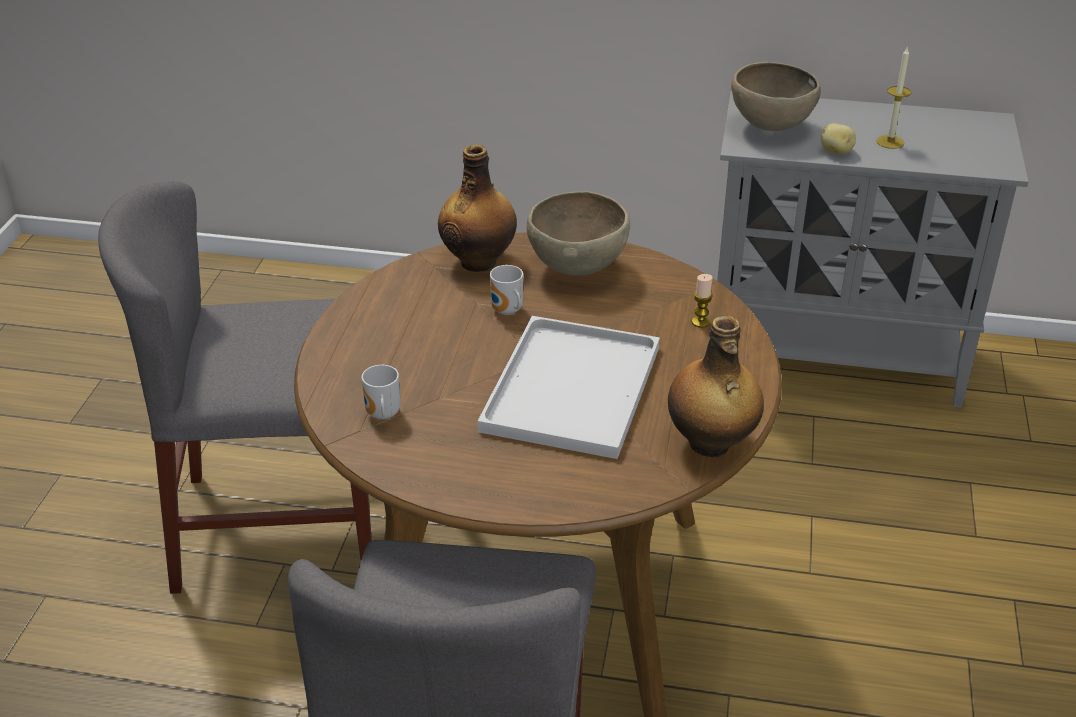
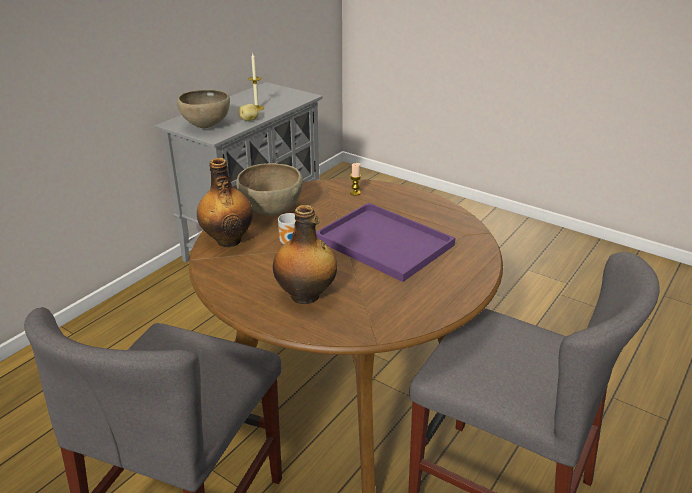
camera: 65 degrees left, 5 degrees down
mug [362,365,400,420] -> none
white tray [478,316,660,459] -> purple tray [316,203,455,282]
bottle [668,316,764,457] -> bottle moved to [273,205,337,304]

